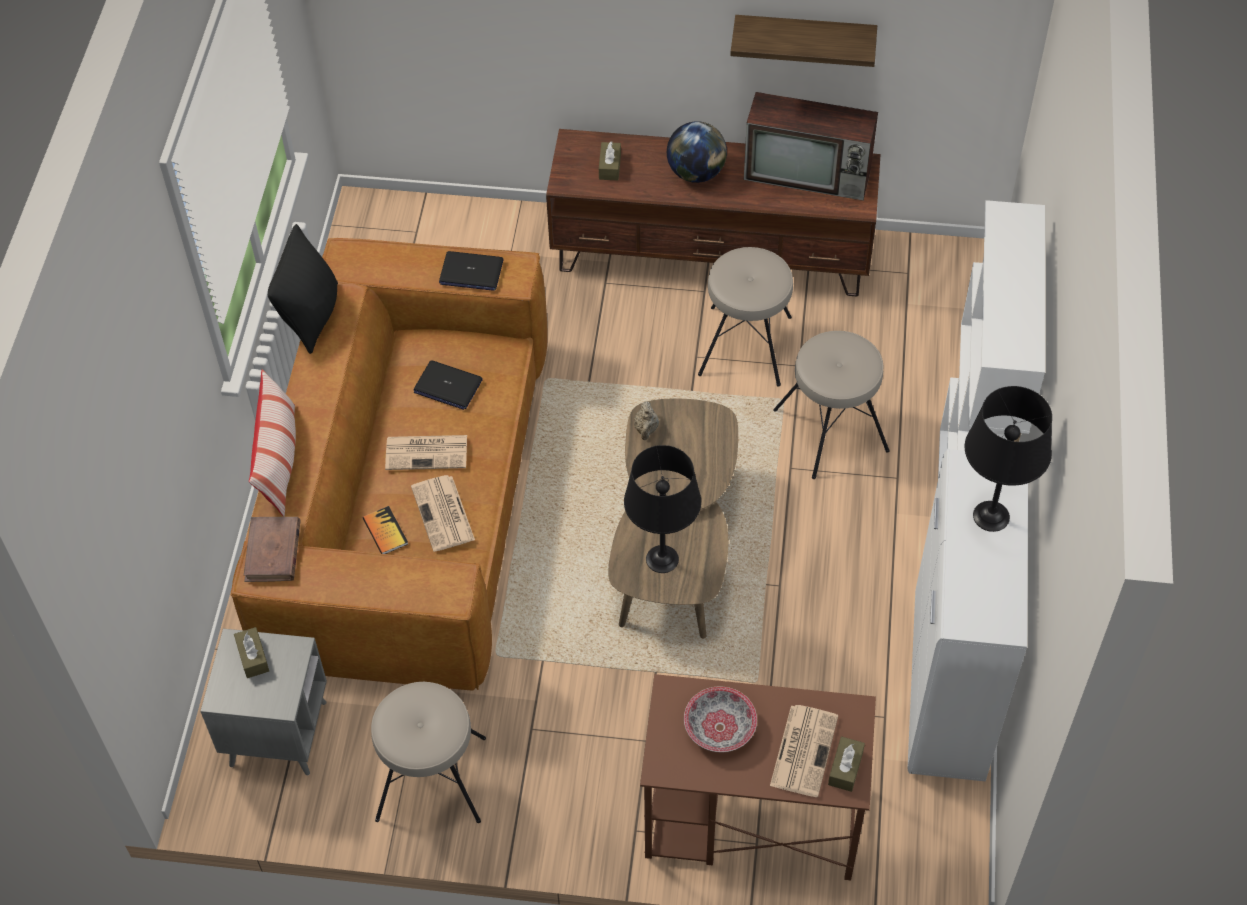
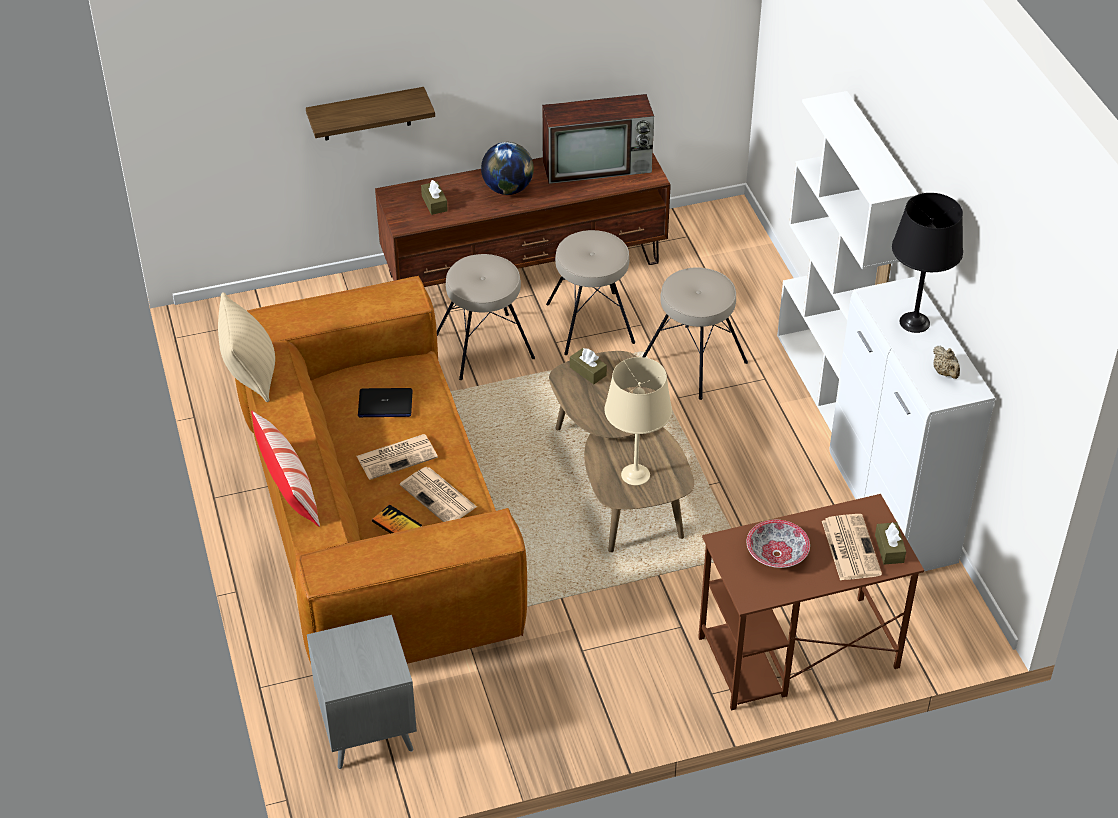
camera: 25 degrees left, 10 degrees down
brown tissue box [234,627,269,678] -> brown tissue box moved to [570,348,607,384]
brown book [244,517,301,582] -> none
black pillow [268,224,338,354] -> beige pillow [218,292,275,402]
beige stool [371,682,486,823] -> beige stool moved to [437,254,535,380]
laptop [439,251,503,291] -> none
black table lamp [624,445,701,573] -> beige table lamp [605,357,672,485]
beige teapot [634,401,659,440] -> beige teapot moved to [933,346,960,379]
shelf [730,15,877,67] -> shelf moved to [306,87,435,140]

